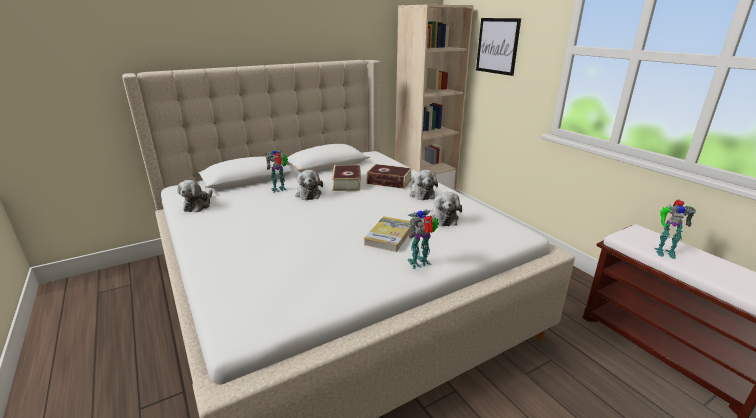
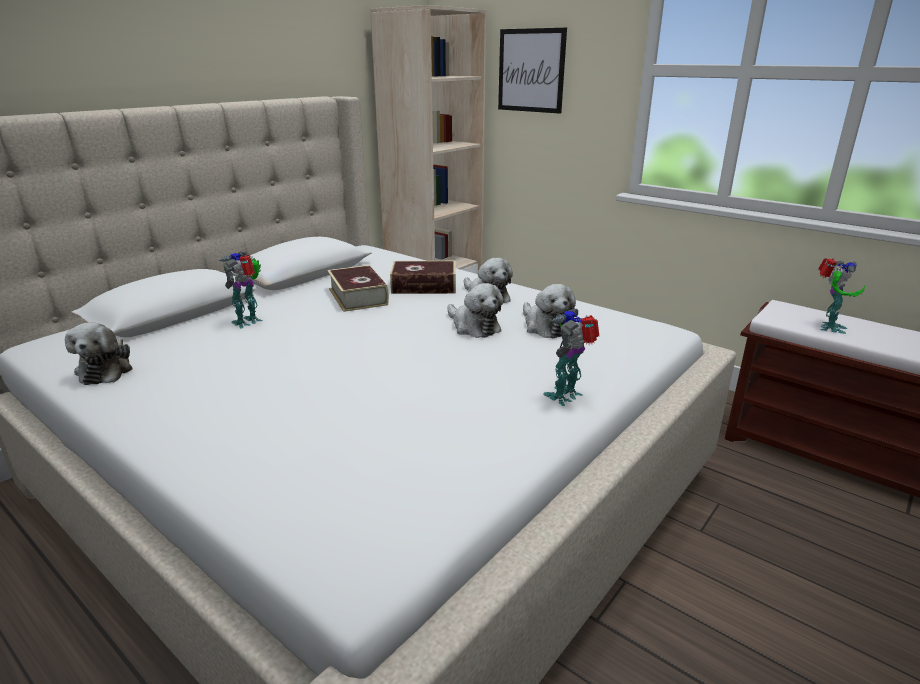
camera: 20 degrees left, 0 degrees up
plush toy [295,170,323,200] -> plush toy moved to [447,283,504,338]
book [364,216,411,252] -> none
toy robot [654,200,696,259] -> toy robot turned 60 degrees counterclockwise [818,258,865,334]

